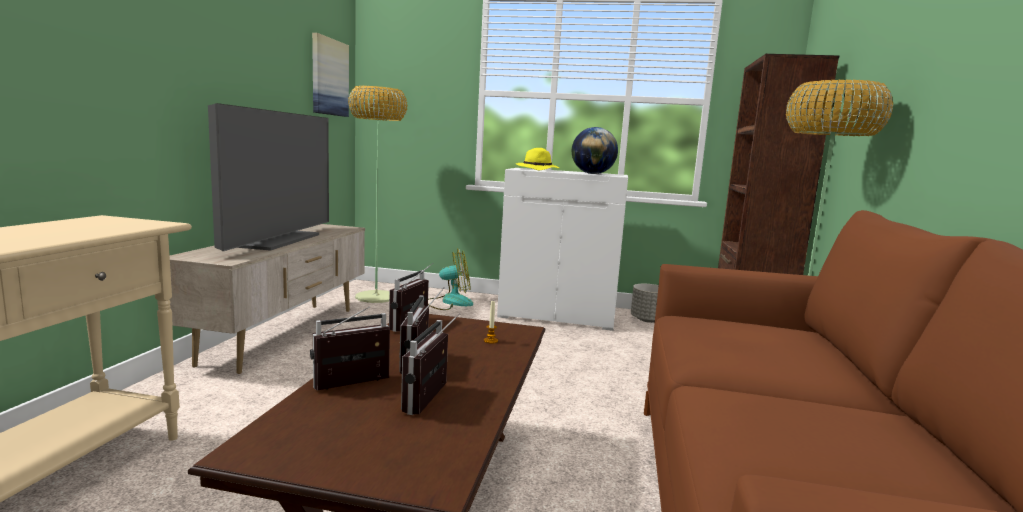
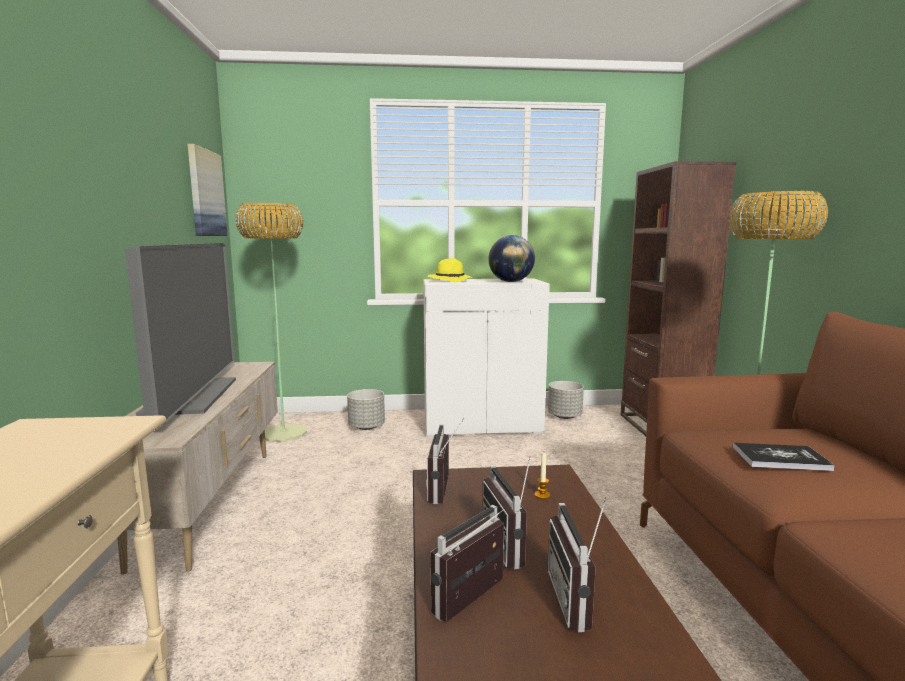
camera: 15 degrees left, 0 degrees up
fan [428,248,473,310] -> grey planter [347,389,385,430]
none -> book [733,443,835,471]

